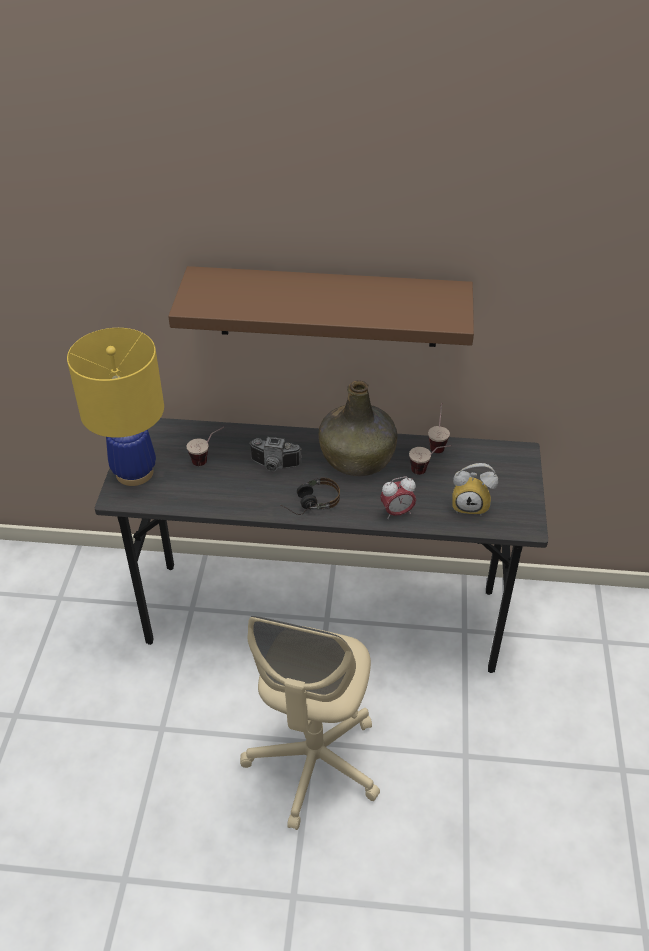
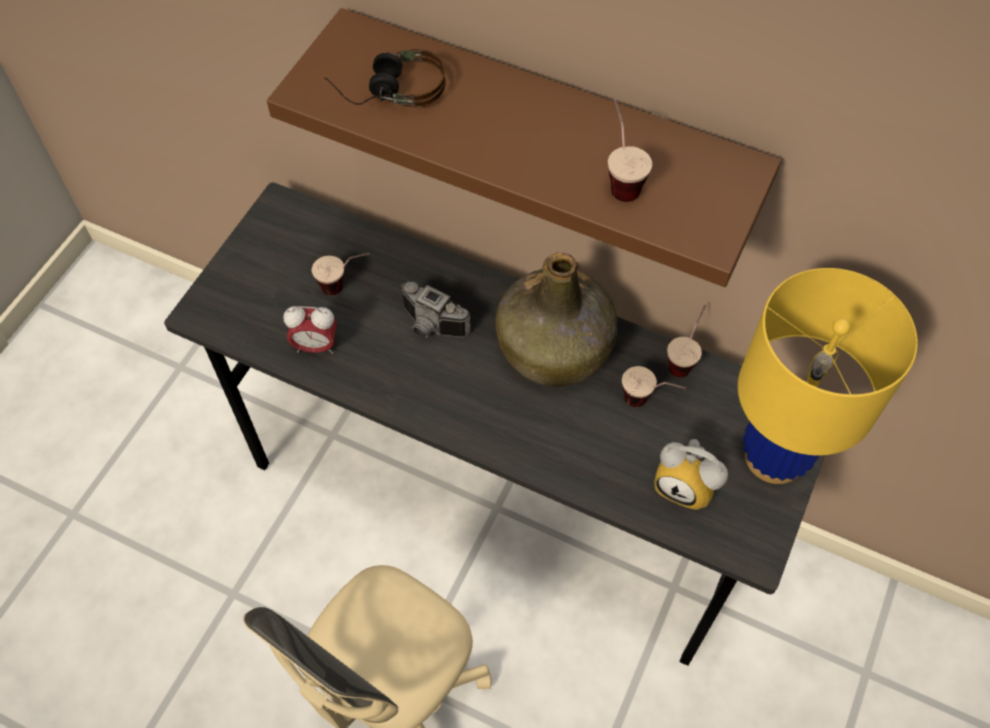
camera: 20 degrees right, 15 degrees up
yellow table lamp [67,328,164,486] -> yellow table lamp moved to [738,268,918,484]
headphones [280,477,340,515] -> headphones moved to [324,49,446,107]
alarm clock [380,477,416,519] -> alarm clock moved to [284,306,337,354]
none -> cup [608,99,652,202]

